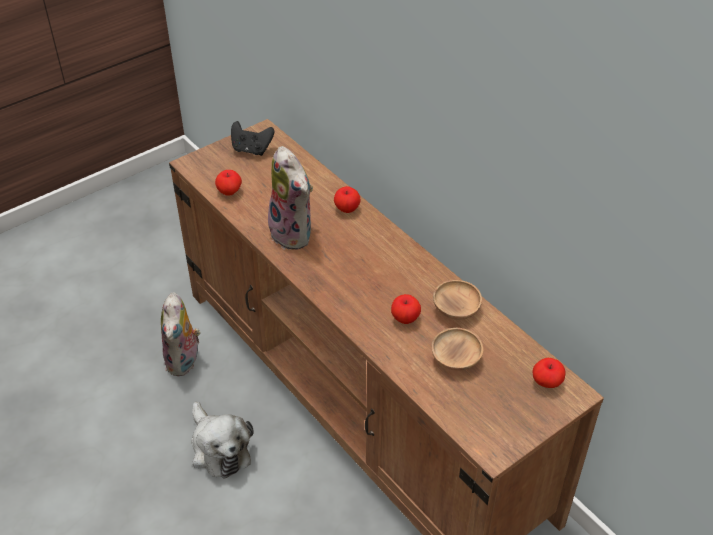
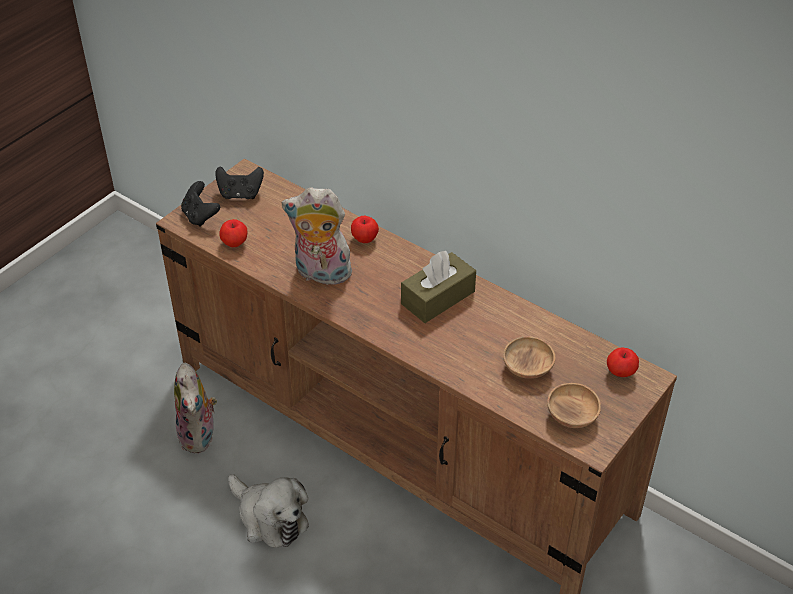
camera: 15 degrees left, 0 degrees up
plush toy [268,146,313,250] -> plush toy turned 150 degrees clockwise [282,187,352,285]
apple [391,294,421,324] -> none
brown bowl [433,280,482,320] -> brown bowl moved to [547,383,601,428]
none -> black game controller [181,181,220,227]
none -> brown tissue box [401,250,476,323]

